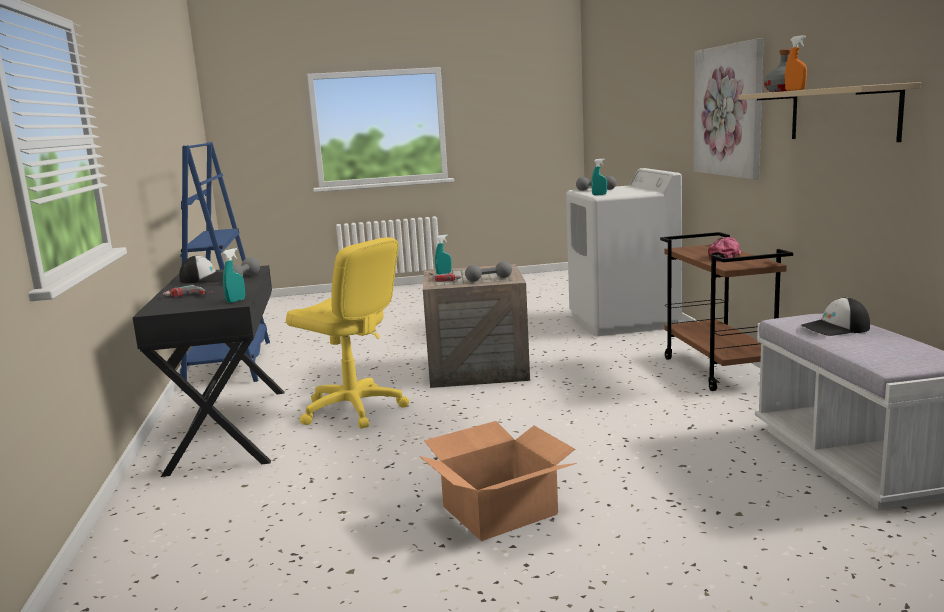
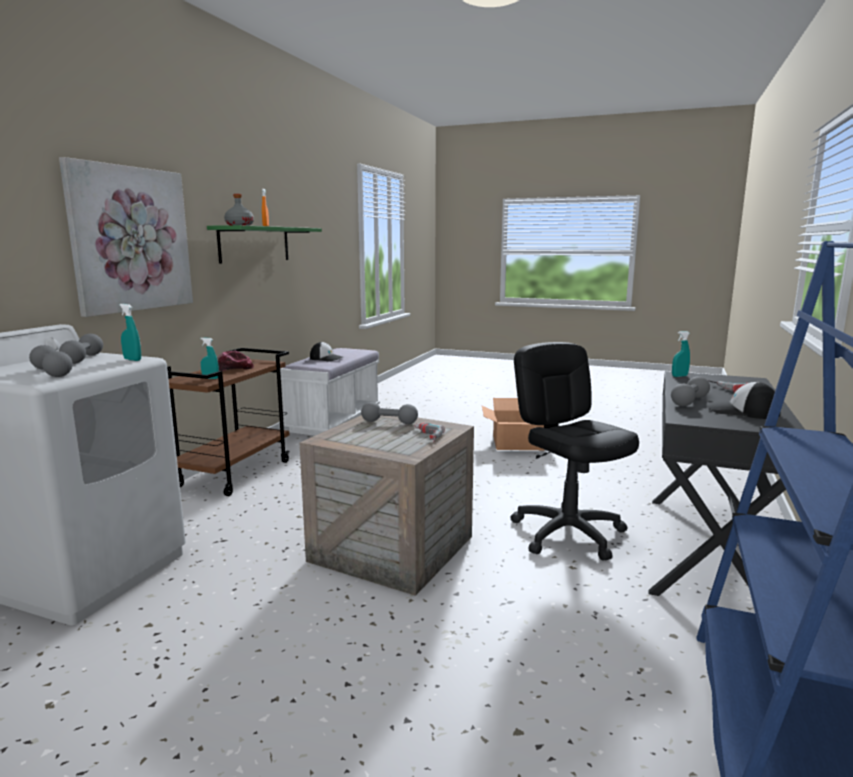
camera: 150 degrees left, 0 degrees up
yellow office chair [286,237,409,428] -> black office chair [510,342,639,561]
turquoise spray bottle [435,235,452,274] -> turquoise spray bottle moved to [200,337,219,379]
beige shelf [739,82,921,142] -> green shelf [207,225,322,264]
none -> grey dumbbell [59,334,103,364]

